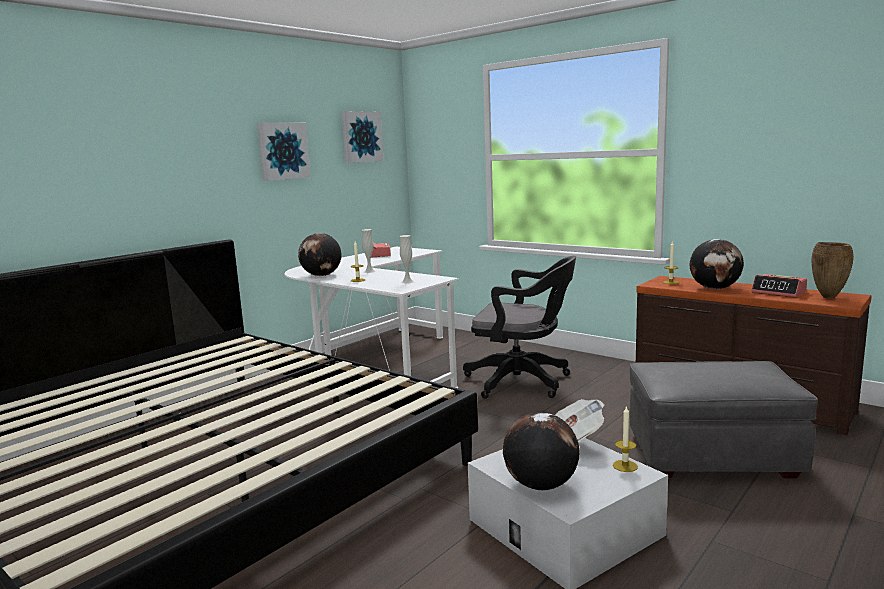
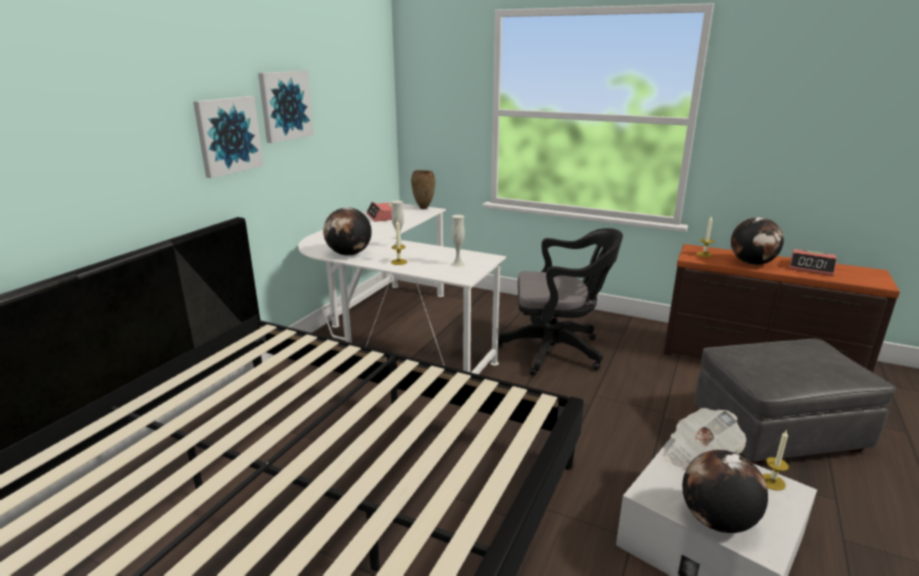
camera: 15 degrees left, 10 degrees up
picture [341,111,384,163] -> picture moved to [193,96,263,178]
brown vase [812,242,854,299] -> brown vase moved to [411,170,435,209]

